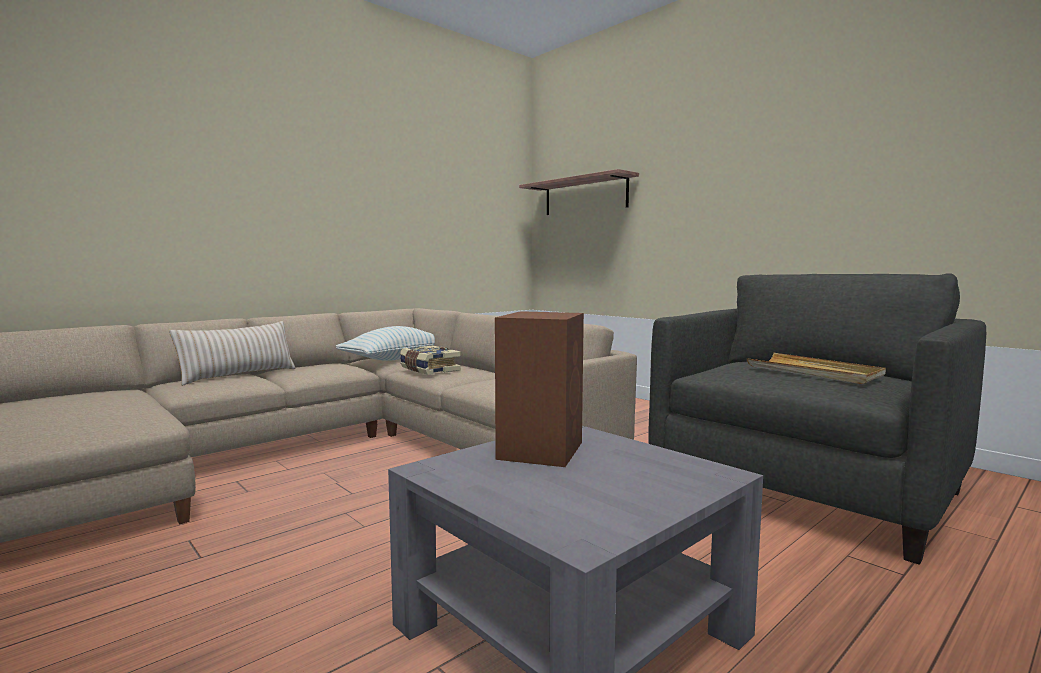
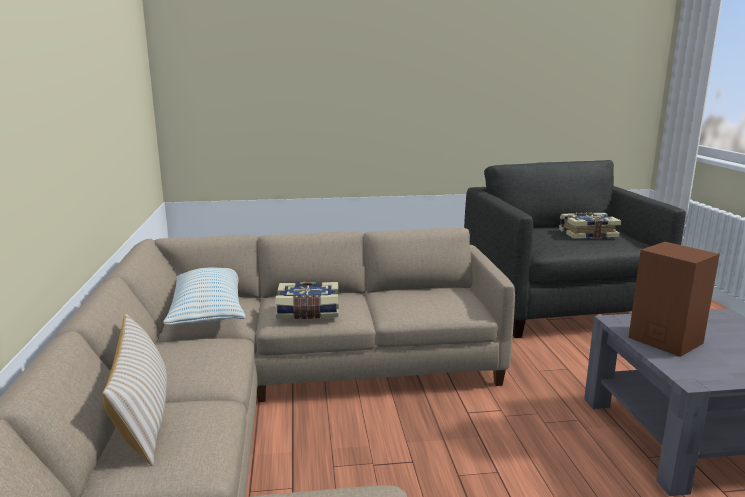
camera: 55 degrees left, 10 degrees up
shelf [519,169,639,215] -> none
beige tray [747,353,886,384] -> book [559,212,621,239]

